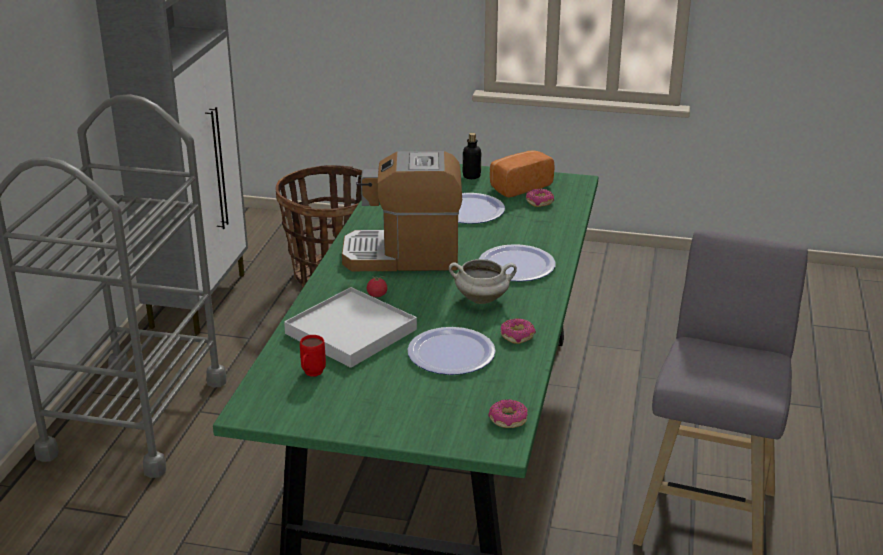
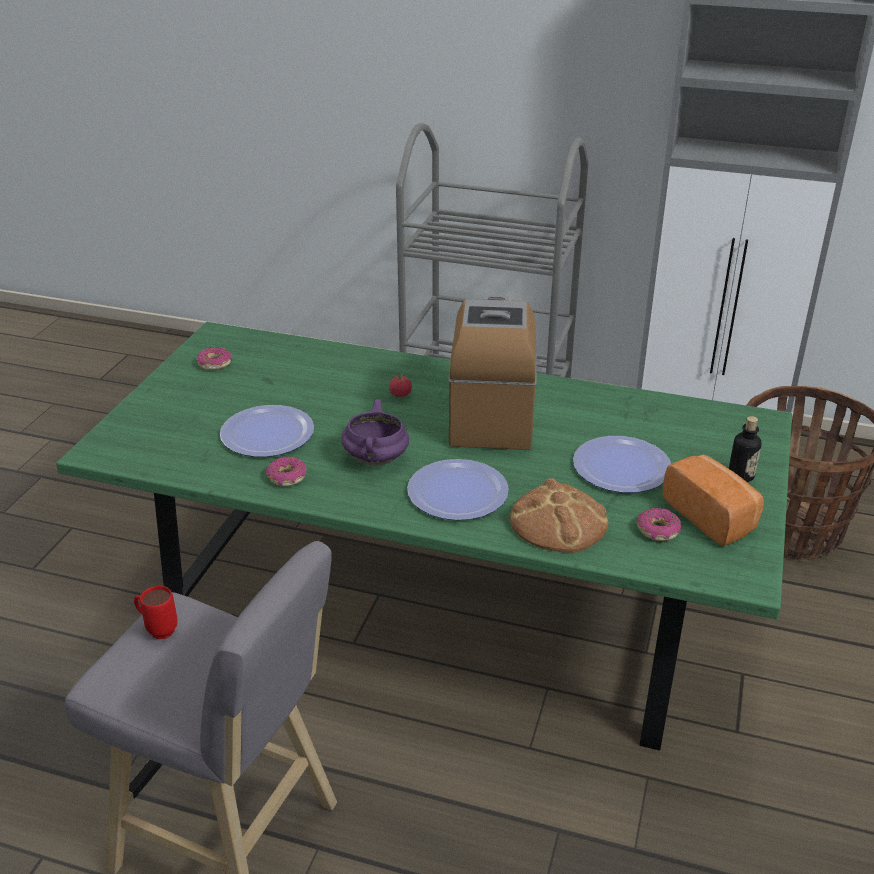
camera: 95 degrees right, 5 degrees up
white tray [284,287,417,368] -> none
red mug [300,335,326,377] -> red mug moved to [134,586,178,639]
white cooking pot [449,259,517,304] -> purple cooking pot [341,399,409,466]
donut [488,399,528,428] -> donut moved to [197,347,232,370]
none -> bread [510,478,609,553]

